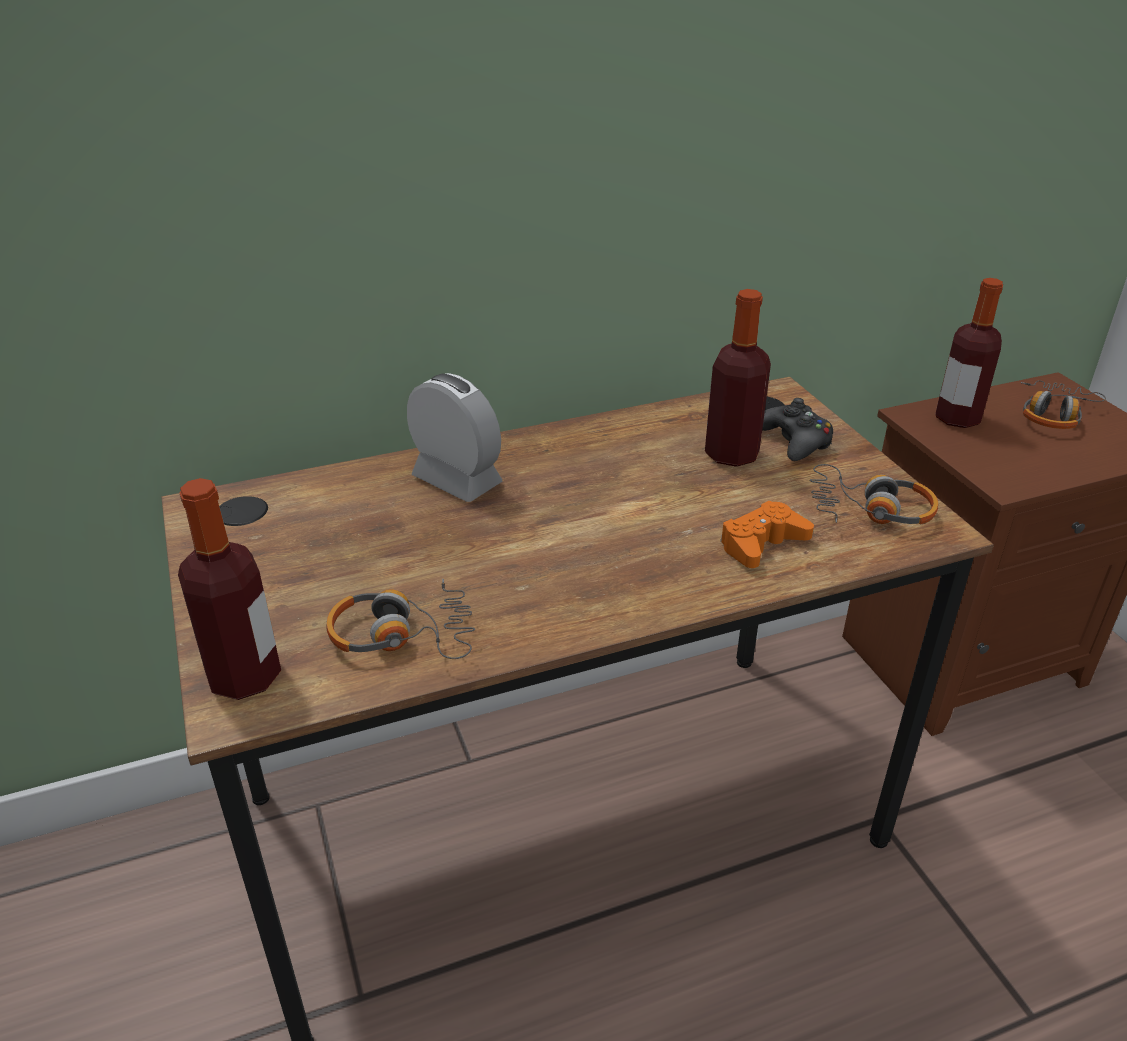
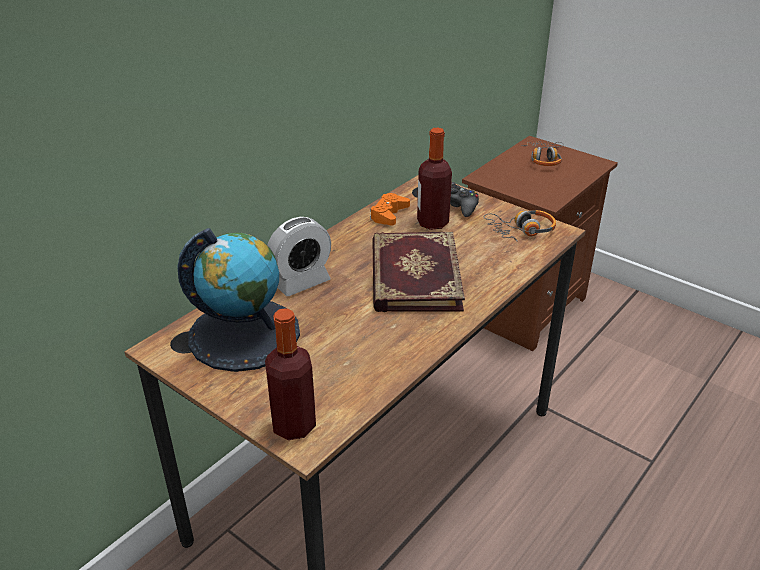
camera: 30 degrees left, 0 degrees up
headphones [327,579,475,659] -> none
alarm clock [407,373,502,502] -> alarm clock turned 135 degrees clockwise [267,217,331,296]
orange game controller [720,501,814,568] -> orange game controller moved to [370,193,410,225]
bottle [935,278,1003,428] -> none
none -> globe [178,228,300,372]
none -> book [372,232,465,312]

